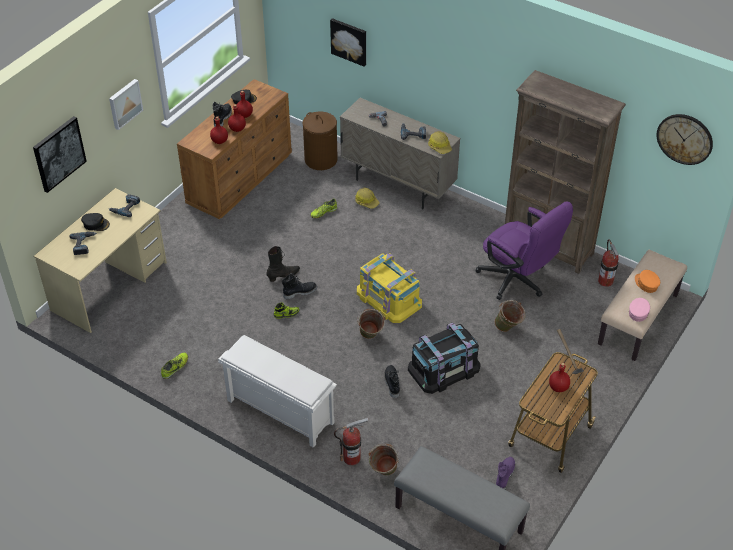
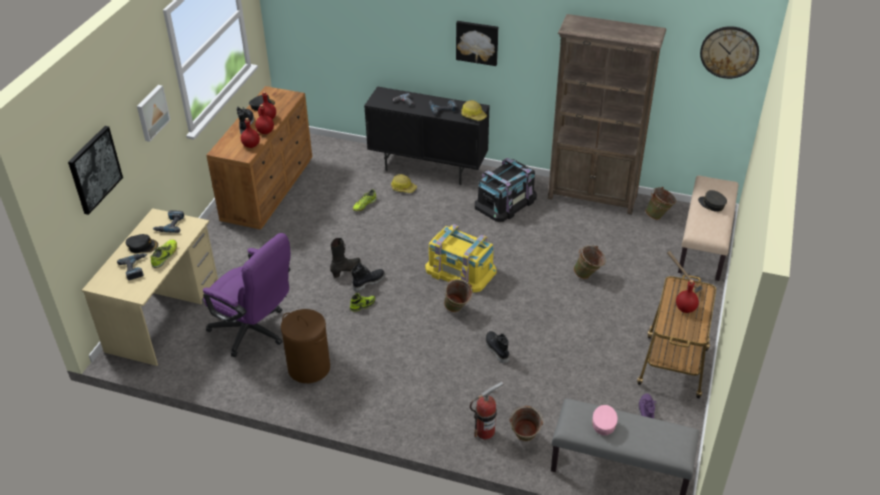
camera: 15 degrees left, 5 degrees down
shoe [161,352,188,379] -> shoe moved to [150,239,177,268]
white shoe rack [218,335,337,448] -> none
brown laundry basket [303,112,338,170] -> brown laundry basket moved to [281,309,330,383]
picture [330,18,366,66] -> picture moved to [456,21,498,66]
beige cabinet [340,98,460,209] -> black cabinet [364,86,490,185]
black storage box [408,322,481,394] -> black storage box moved to [475,158,537,222]
purple office chair [476,201,573,300] -> purple office chair moved to [203,233,291,357]
fire extinguisher [598,239,619,287] -> green bucket [645,187,676,220]
pink cap [629,298,650,322] -> pink cap moved to [592,405,618,435]
orange cap [635,270,660,293] -> grey cap [698,190,727,212]

